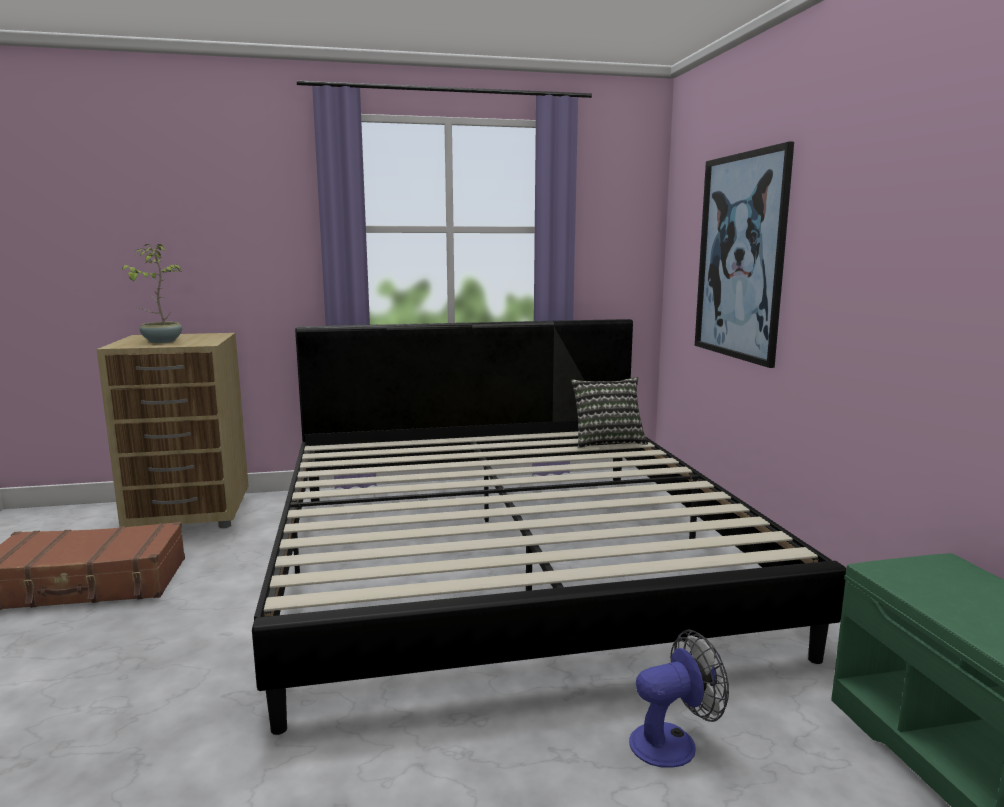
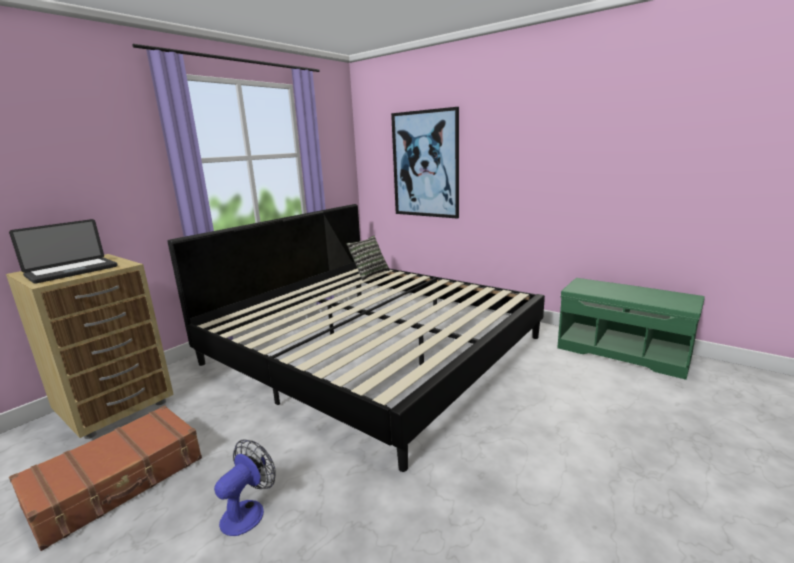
camera: 40 degrees left, 5 degrees up
potted plant [122,244,182,343] -> laptop [9,219,117,284]
fan [629,630,729,768] -> fan moved to [214,440,276,536]

